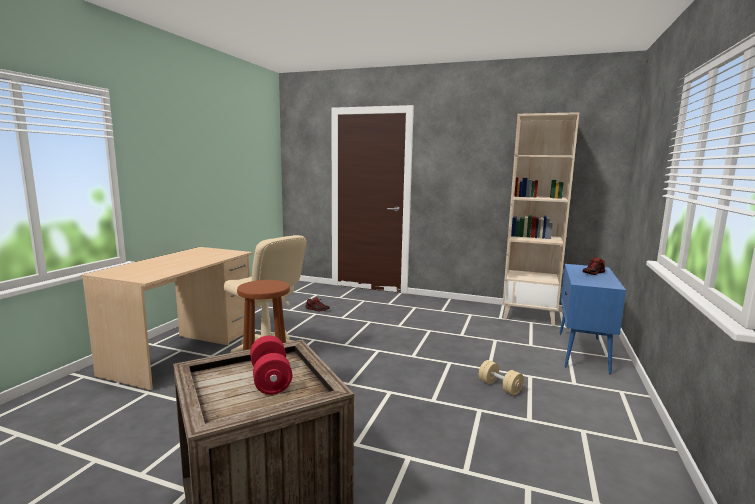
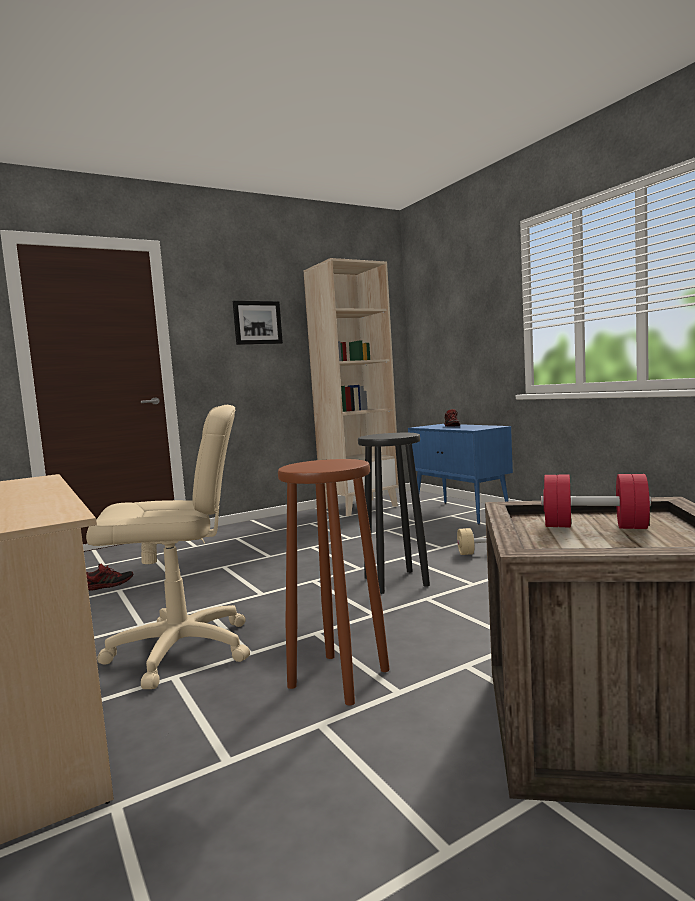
camera: 50 degrees left, 5 degrees down
none -> picture [233,301,283,345]
none -> black stool [358,433,430,594]

